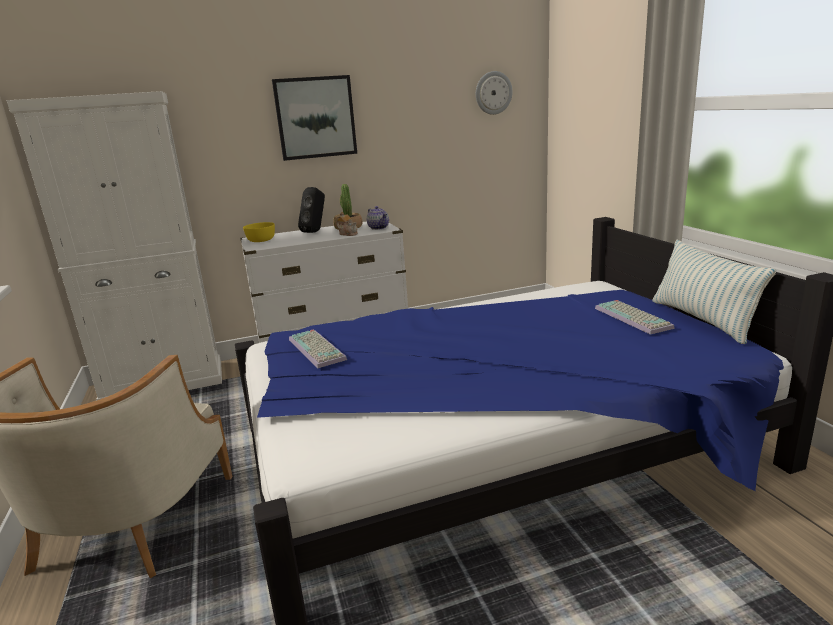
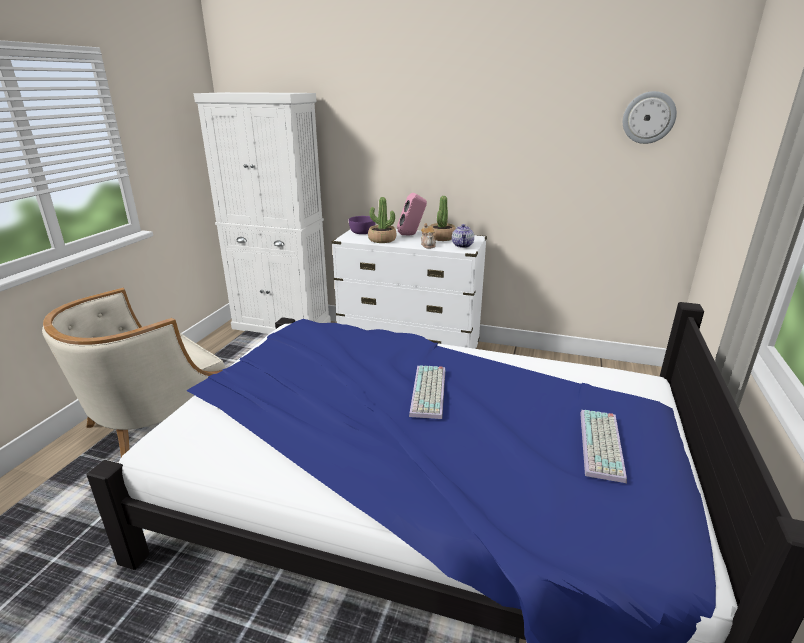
camera: 35 degrees right, 5 degrees up
yellow bowl [243,222,275,242] -> purple bowl [348,216,375,234]
picture [272,75,357,161] -> none
keyboard [289,330,347,368] -> keyboard moved to [409,365,445,419]
black speaker [298,187,325,233] -> pink speaker [397,192,427,235]
pillow [653,240,776,344] -> none
none -> potted plant [368,197,396,243]

